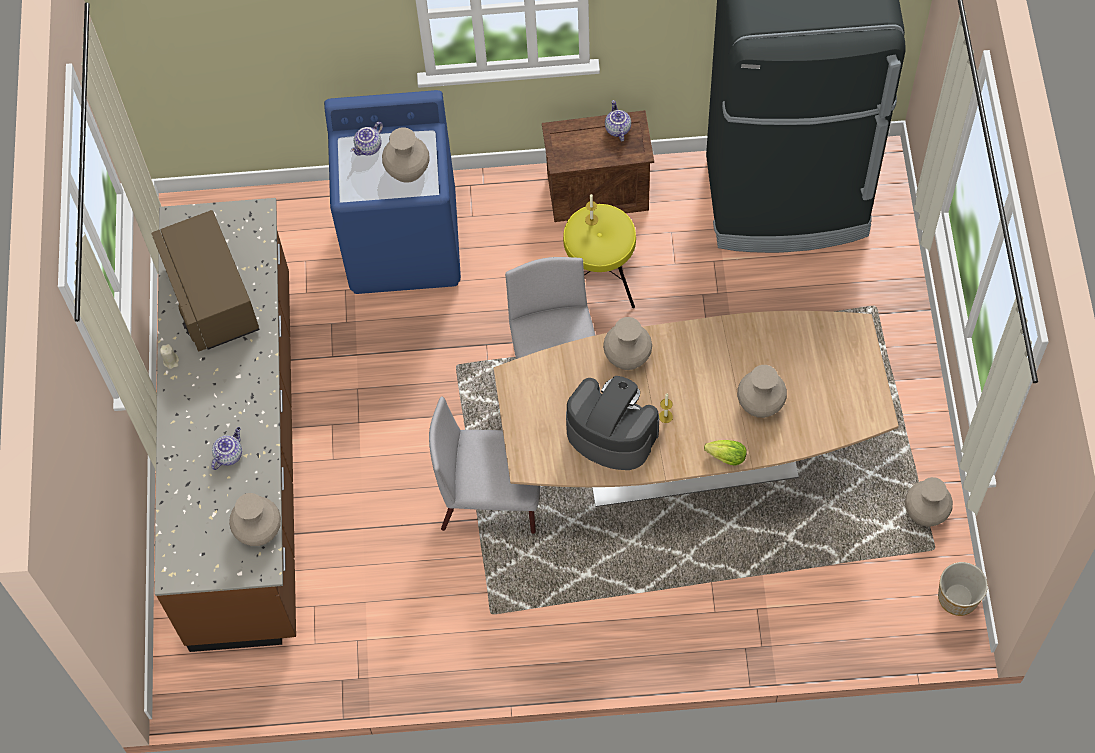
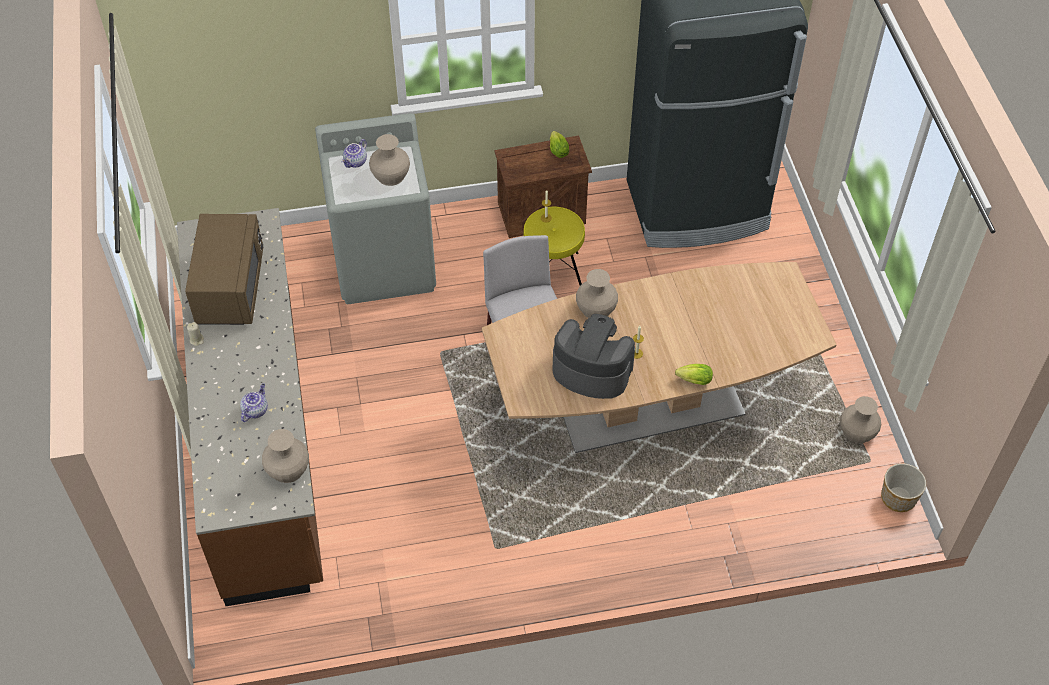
camera: 10 degrees left, 10 degrees down
brown microwave [152,210,260,352] -> brown microwave turned 150 degrees counterclockwise [185,214,263,325]
blue washing machine [324,90,461,294] -> grey washing machine [315,113,436,304]
grey chair [429,396,540,534] -> none
teapot [605,100,631,142] -> lettuce [550,131,569,158]
beige vase [737,365,787,418] -> none

